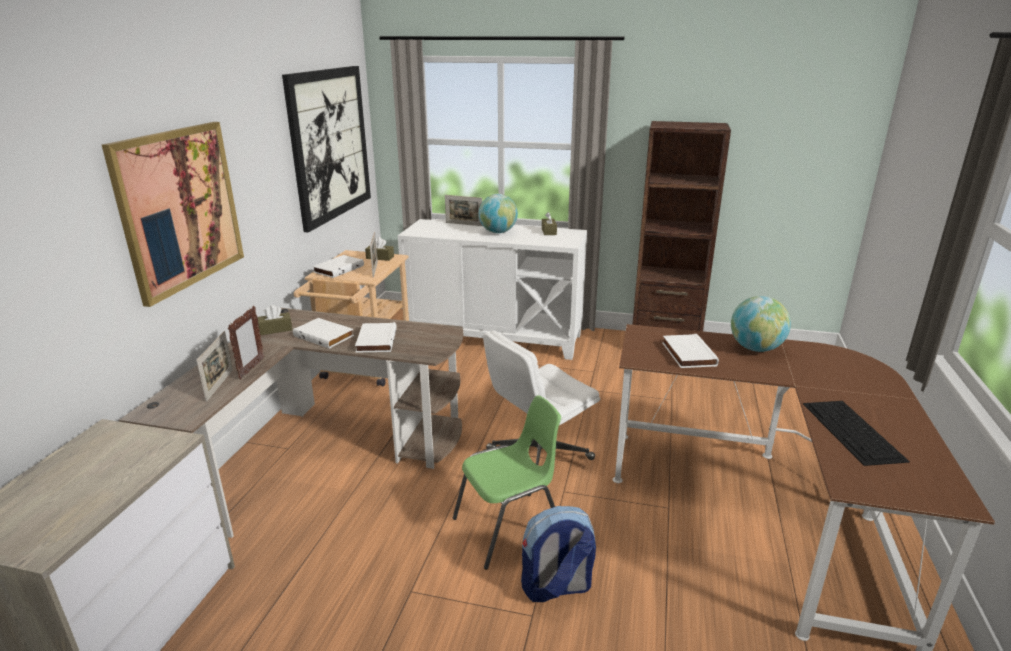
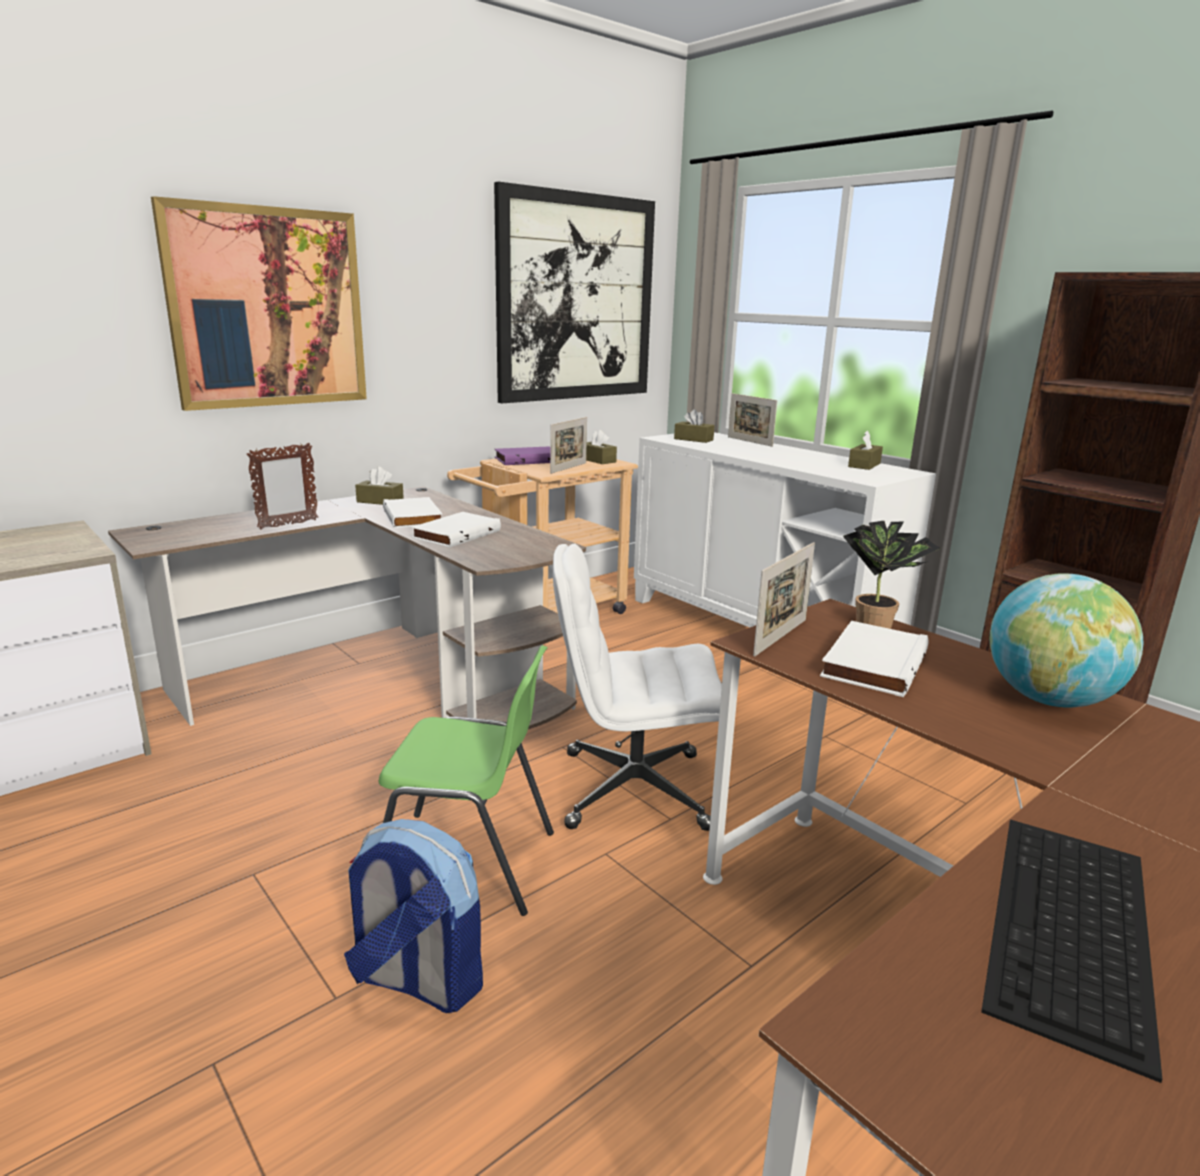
camera: 35 degrees right, 5 degrees down
picture frame [196,331,233,402] -> picture frame moved to [753,542,815,656]
white book [312,255,364,278] -> purple book [494,446,550,465]
globe [479,194,518,233] -> none
none -> brown tissue box [674,409,715,443]
none -> potted plant [843,521,940,629]

